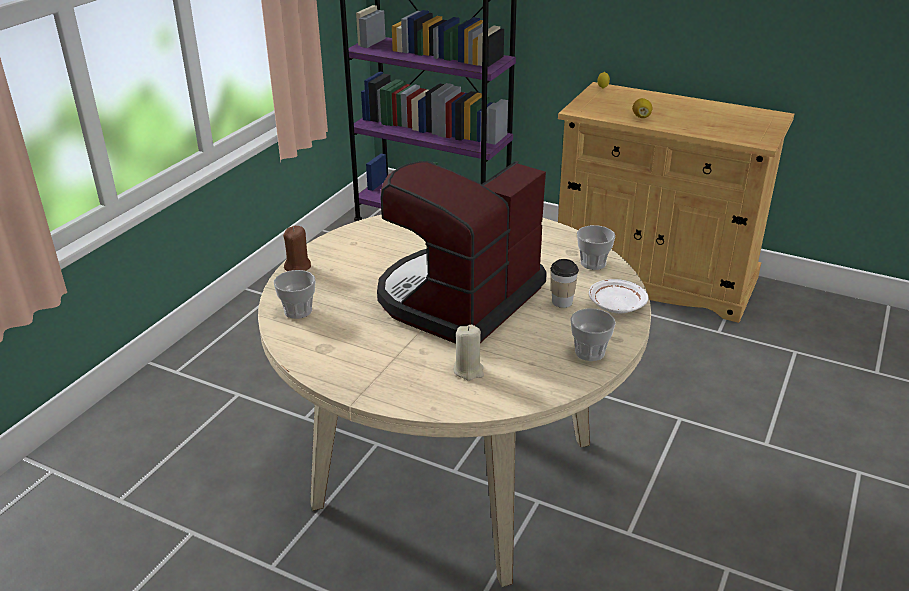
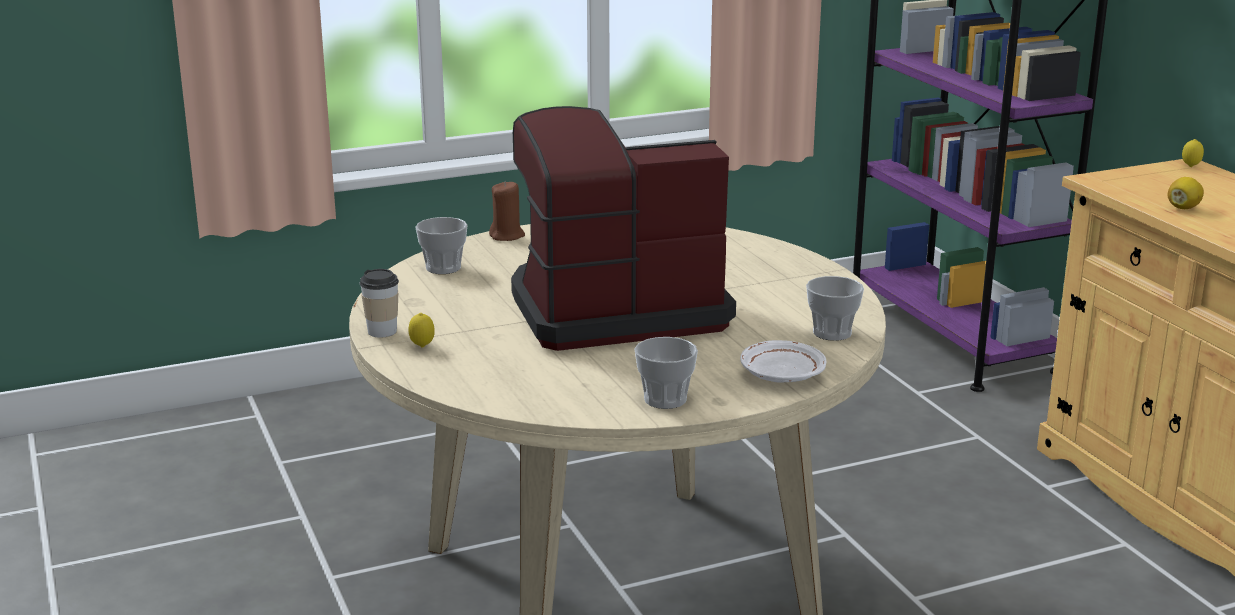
camera: 40 degrees right, 10 degrees down
beige candle [454,325,484,381] -> none
cup [551,259,579,308] -> cup moved to [359,269,399,338]
none -> lemon [408,313,435,348]

